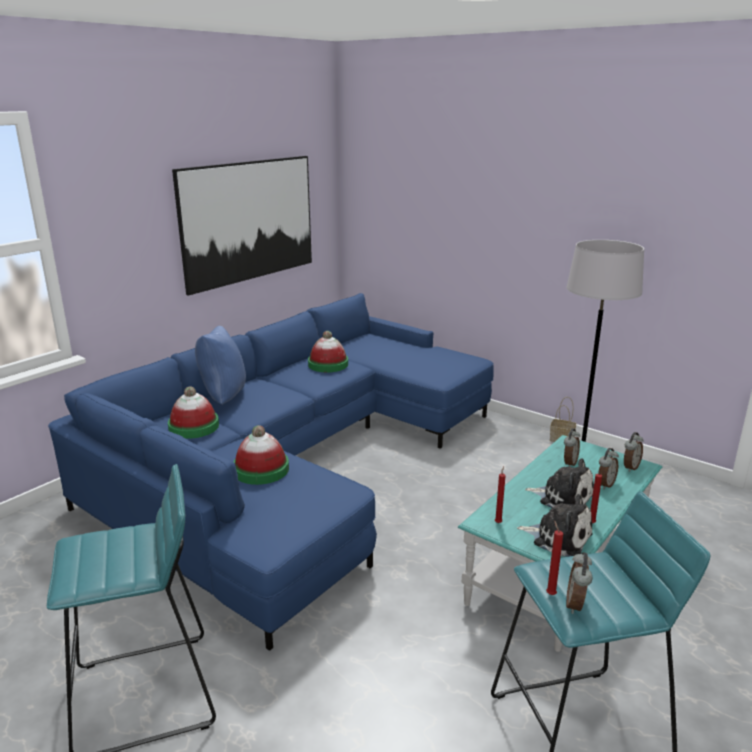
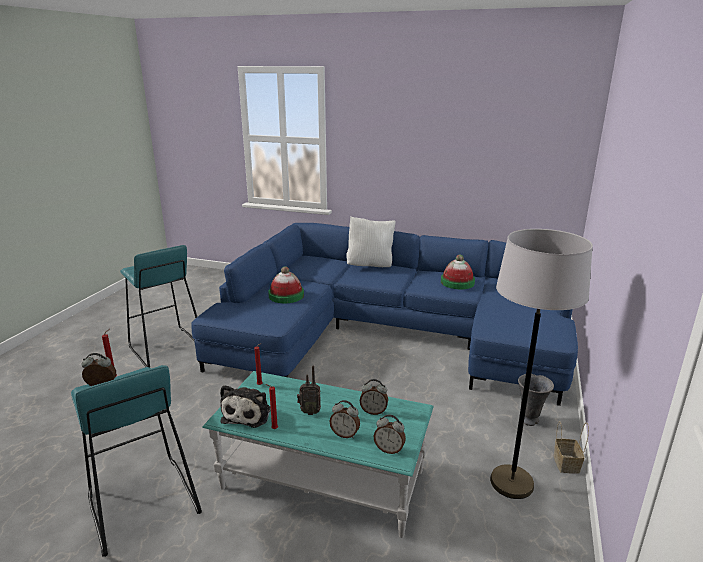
camera: 70 degrees right, 0 degrees up
hat [168,386,219,439] -> none
picture [172,156,312,296] -> none
blue pillow [195,326,246,404] -> white pillow [346,217,395,267]
plush toy [525,458,594,508] -> radio [297,365,321,415]
none -> grey vase [518,374,554,426]

